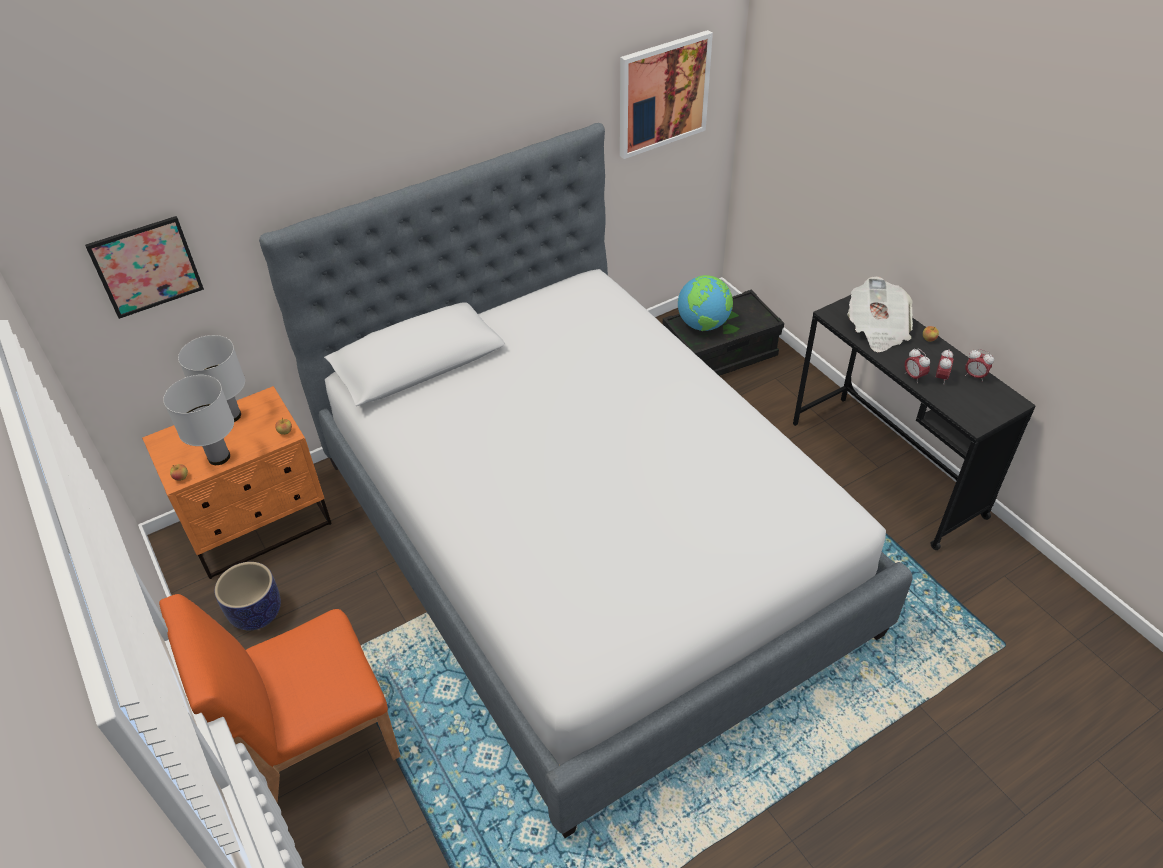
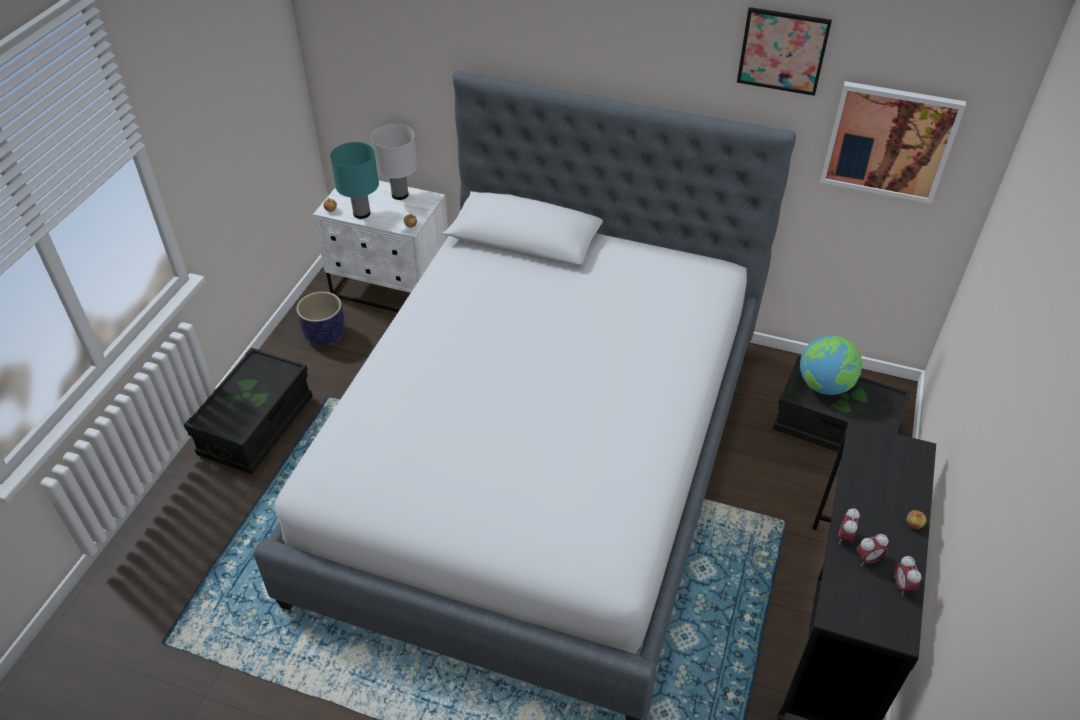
camera: 50 degrees right, 0 degrees up
picture [85,216,204,319] -> picture moved to [737,7,832,96]
orange nightstand [142,386,331,579] -> white nightstand [313,181,448,312]
orange chair [159,594,401,804] -> black storage box [184,348,313,474]
white table lamp [163,375,234,465] -> turquoise table lamp [330,142,379,219]
newspaper [848,276,913,353] -> none

